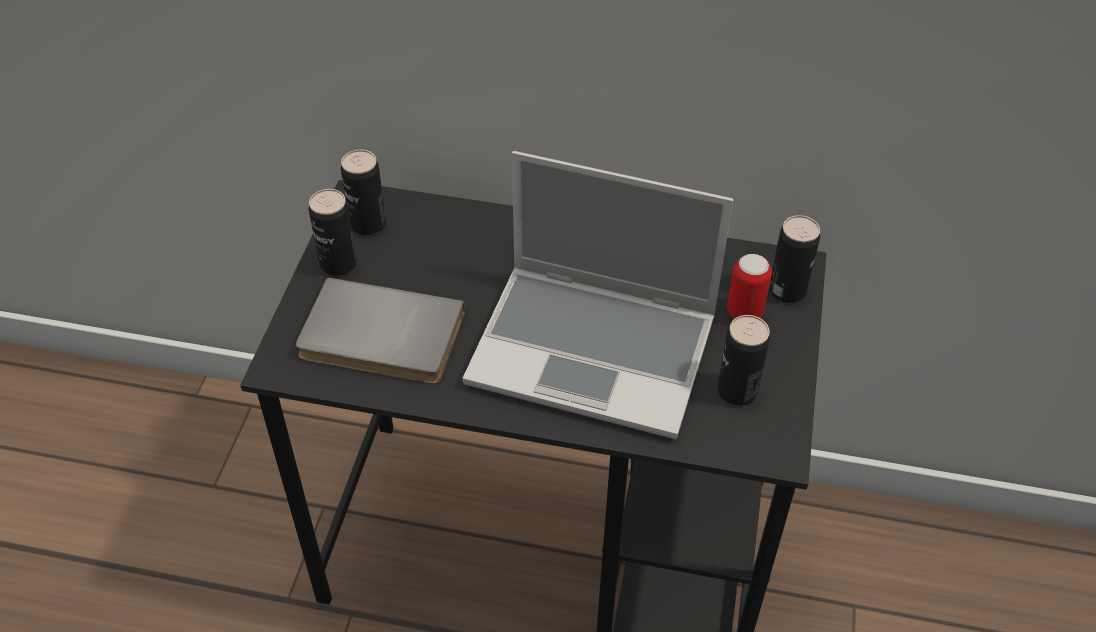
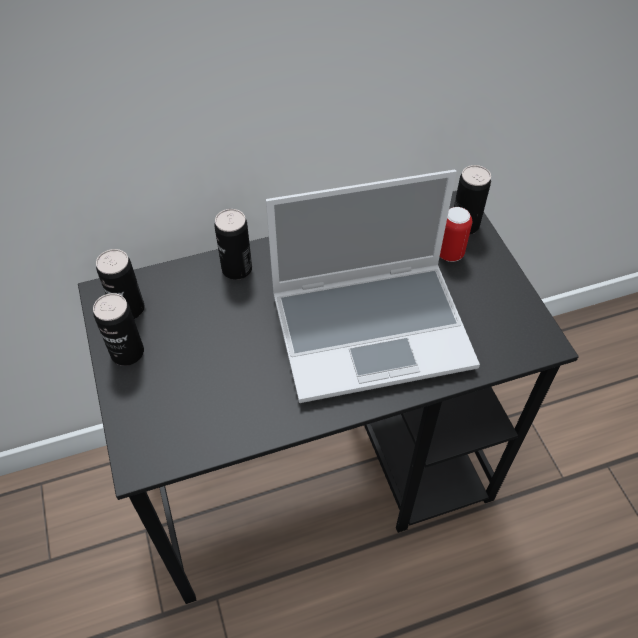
camera: 30 degrees left, 5 degrees up
grey book [296,277,465,384] -> none
can [717,315,770,406] -> can moved to [214,209,252,280]

